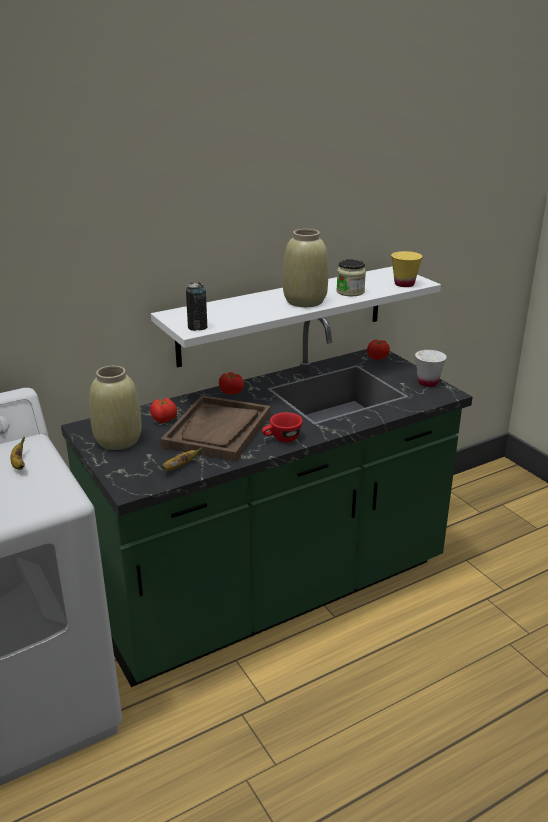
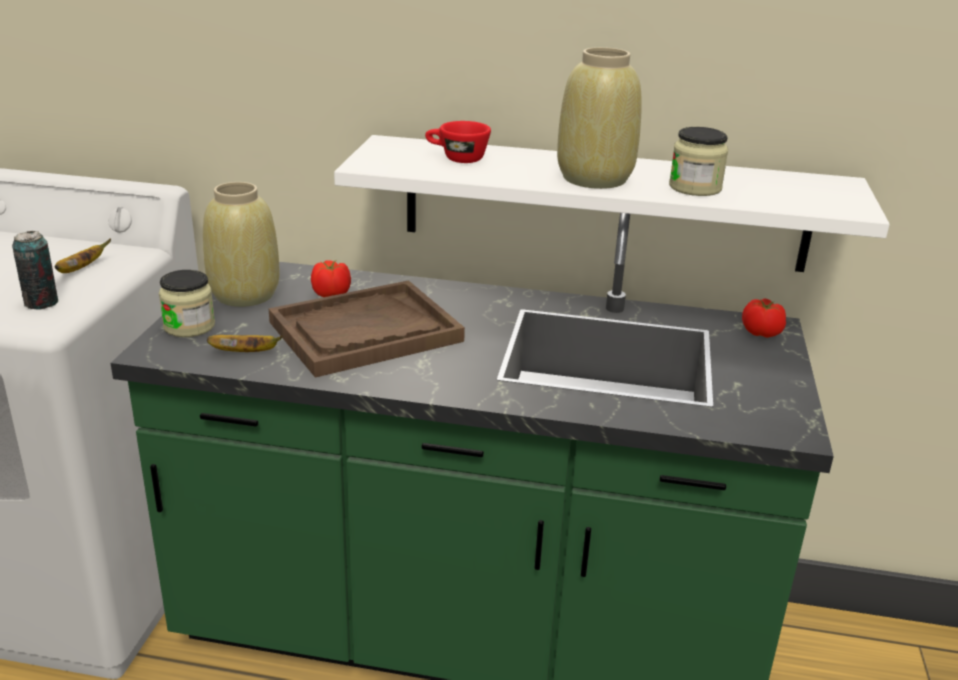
camera: 40 degrees right, 0 degrees up
can [186,282,208,331] -> can moved to [12,231,58,309]
tomato [219,372,244,395] -> none
red cup [262,412,303,442] -> red cup moved to [425,121,491,163]
yellow cup [391,251,423,287] -> none
white cup [415,350,447,387] -> none
none -> jar [159,270,215,337]

